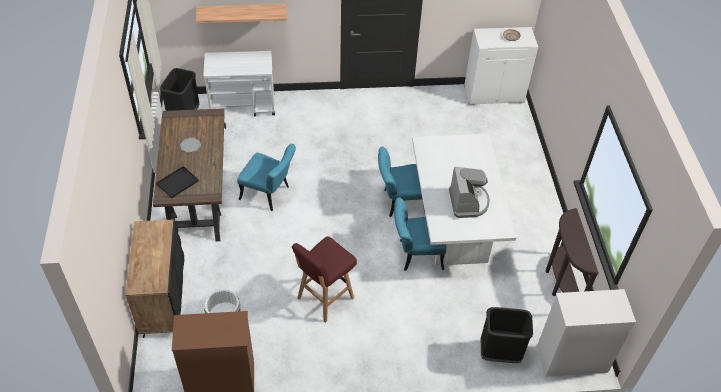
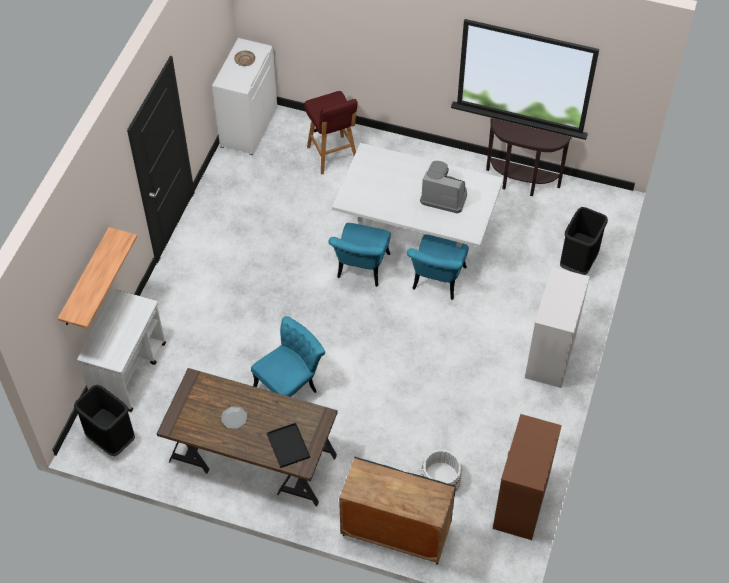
camera: 65 degrees left, 5 degrees up
red stool [292,236,357,323] -> red stool moved to [304,91,358,175]
white dresser [537,289,636,377] -> white dresser moved to [525,267,590,388]

